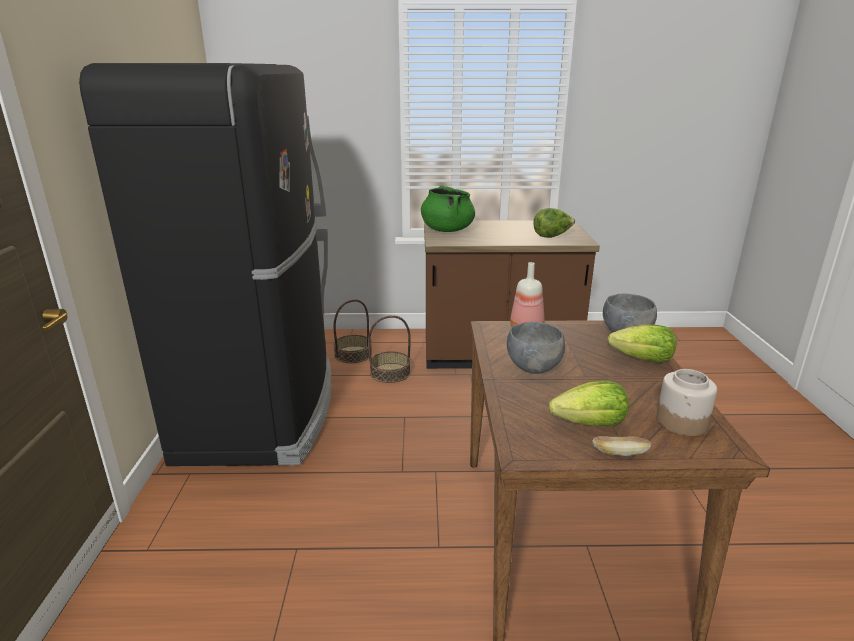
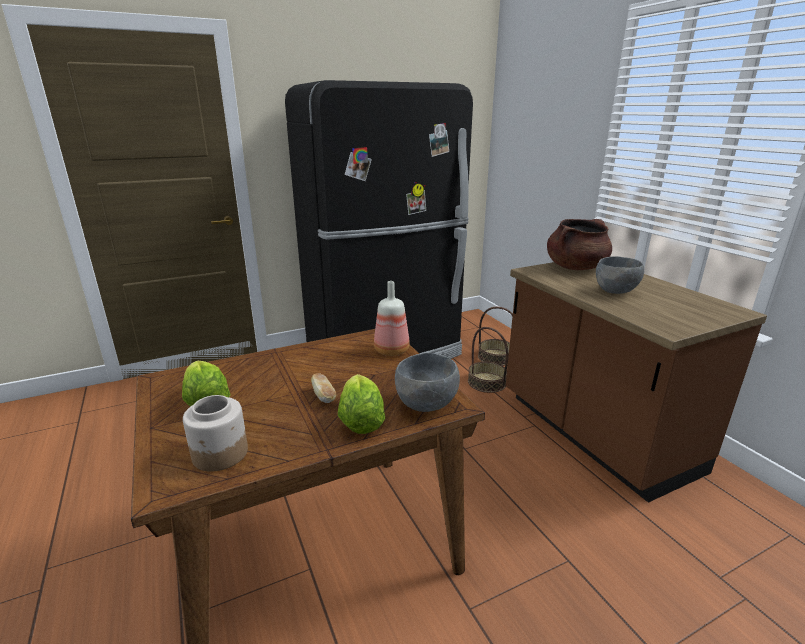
camera: 65 degrees right, 0 degrees up
green cooking pot [421,185,475,232] -> brown cooking pot [547,219,612,270]
grey bowl [507,322,565,374] -> grey bowl moved to [596,256,644,294]
lettuce [534,208,575,238] -> none
bread [592,436,651,456] -> bread moved to [311,373,336,403]

